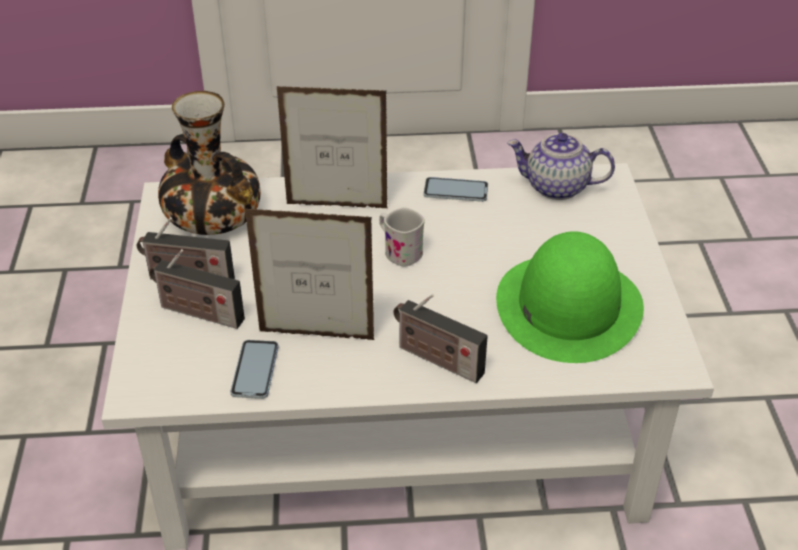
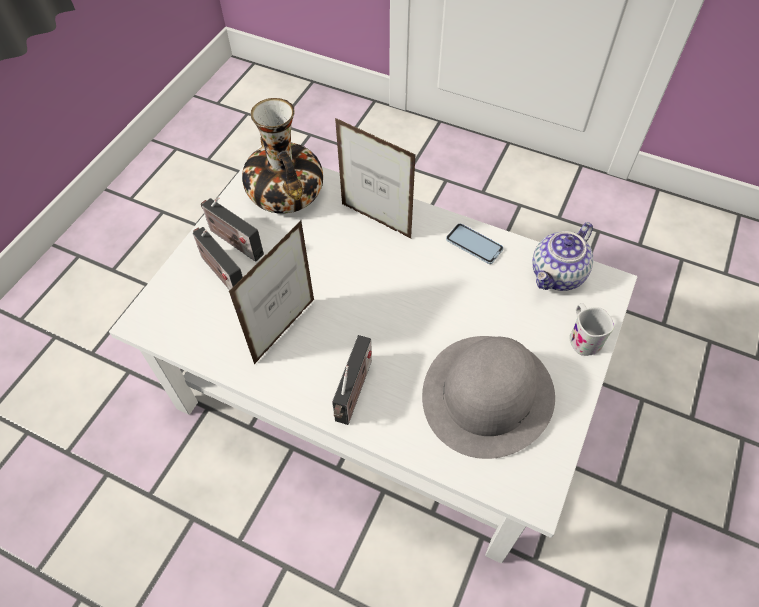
camera: 30 degrees right, 15 degrees up
phone [230,340,279,399] -> none
picture frame [245,208,375,340] -> picture frame turned 90 degrees counterclockwise [229,219,314,364]
white mug [379,207,425,267] -> white mug moved to [569,303,614,356]
radio [393,294,488,383] -> radio turned 135 degrees counterclockwise [332,335,372,425]
green hat [496,231,644,363] -> grey hat [422,336,555,459]
teapot [507,133,615,200] -> teapot turned 90 degrees counterclockwise [532,222,593,291]

